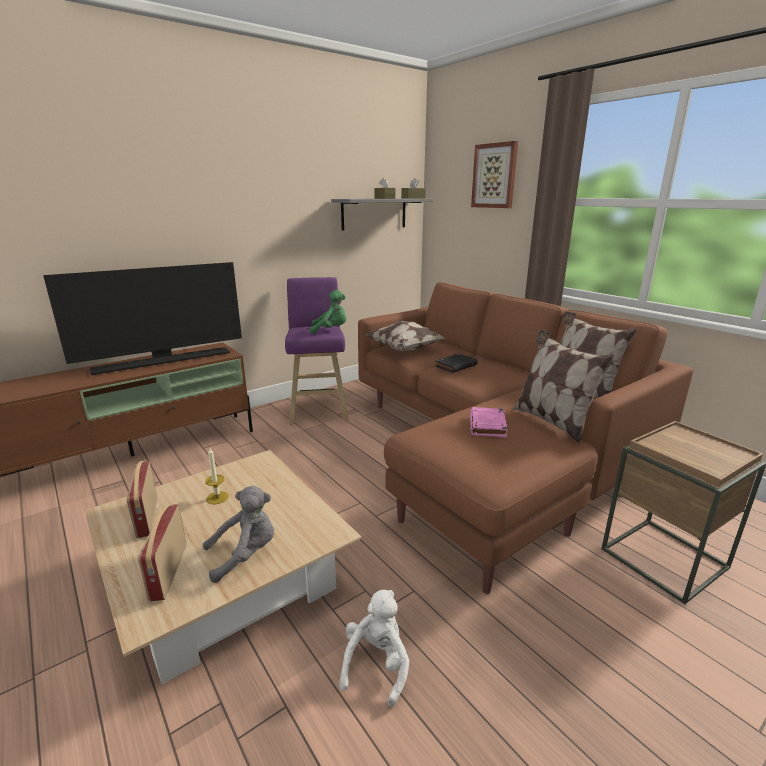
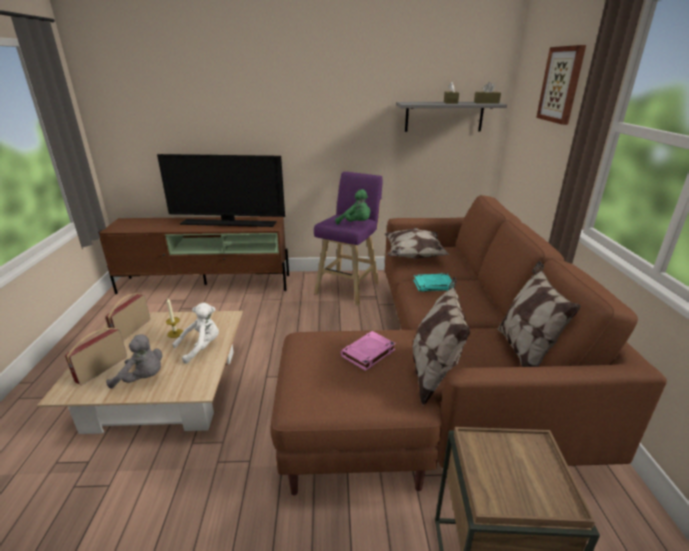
camera: 35 degrees right, 5 degrees up
white plush toy [339,590,409,707] -> white plush toy moved to [172,303,219,364]
black book [435,354,478,373] -> turquoise book [413,273,455,292]

